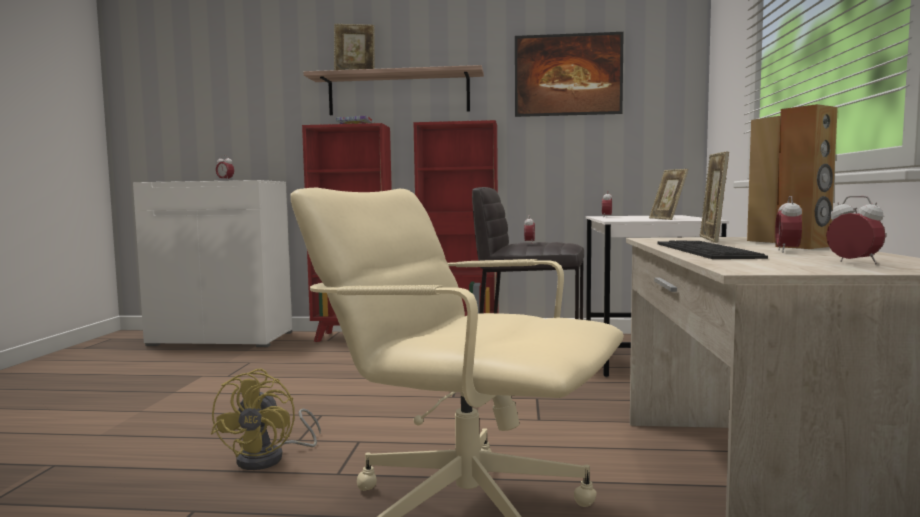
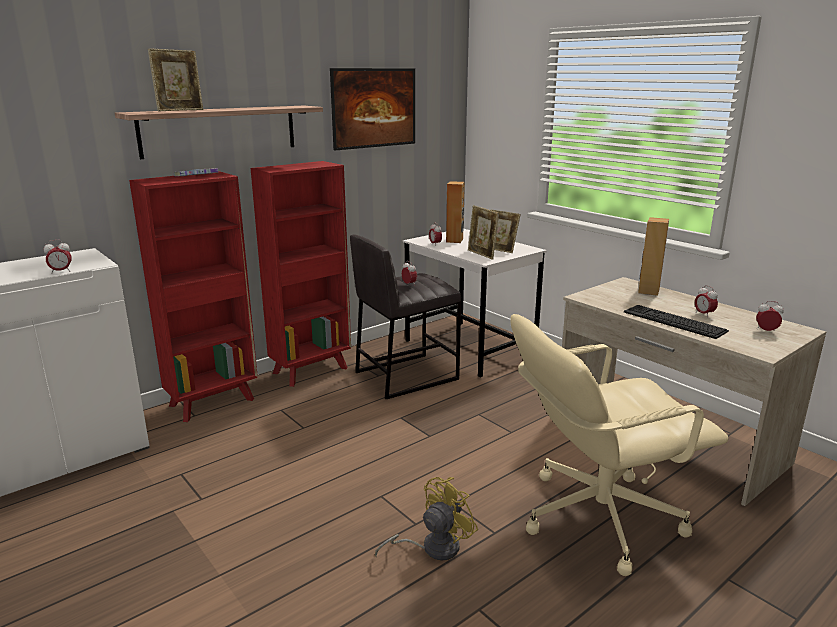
camera: 45 degrees left, 15 degrees up
yellow fan [211,369,321,470] -> yellow fan turned 90 degrees counterclockwise [375,477,478,560]
picture frame [699,152,729,243] -> picture frame moved to [468,205,499,260]
brown speaker [775,104,838,249] -> brown speaker moved to [446,181,465,243]

